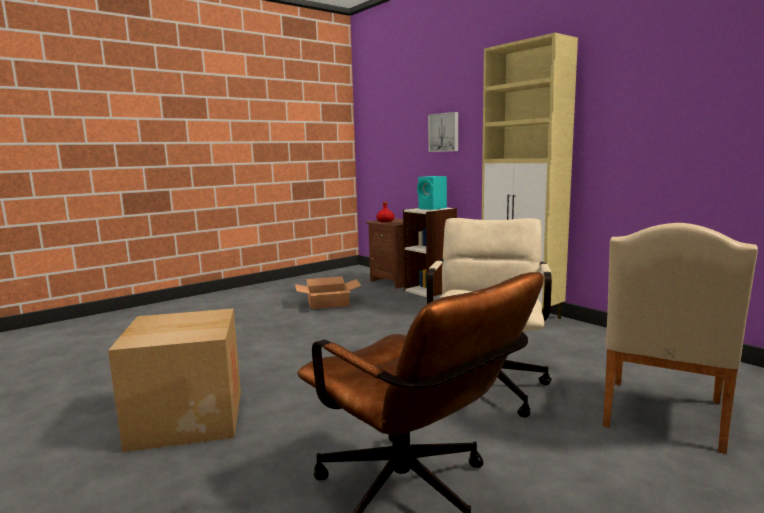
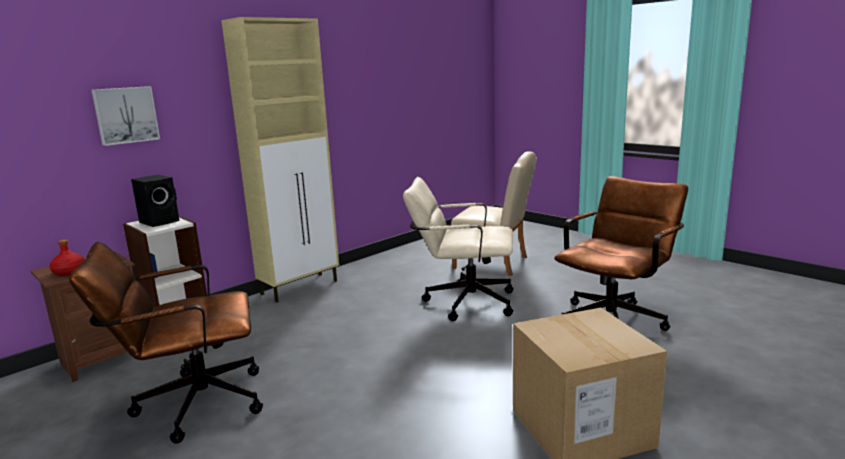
camera: 95 degrees left, 5 degrees up
cardboard box [295,276,361,309] -> brown office chair [69,242,263,444]
turquoise speaker [417,176,447,210] -> black speaker [131,175,179,227]

